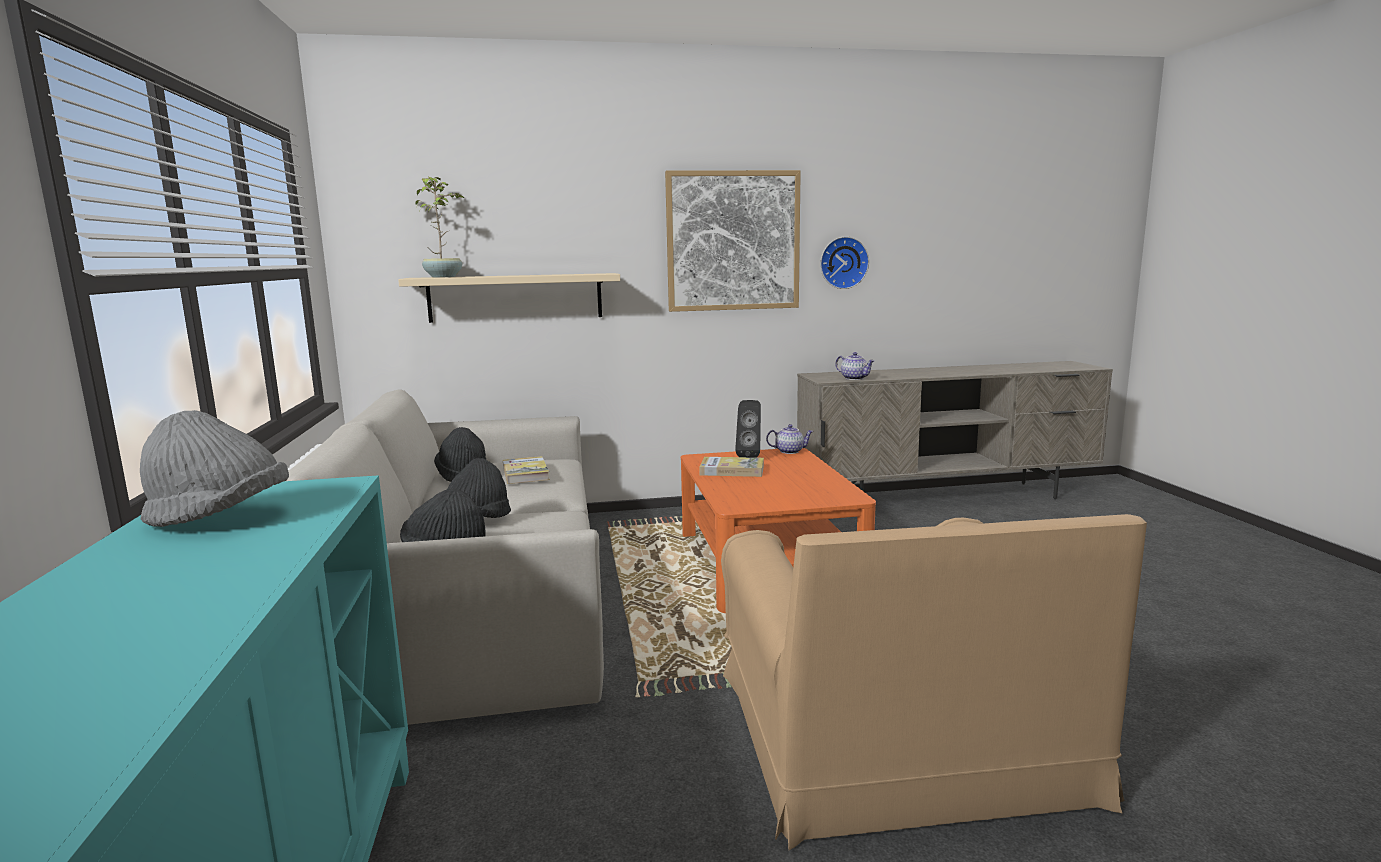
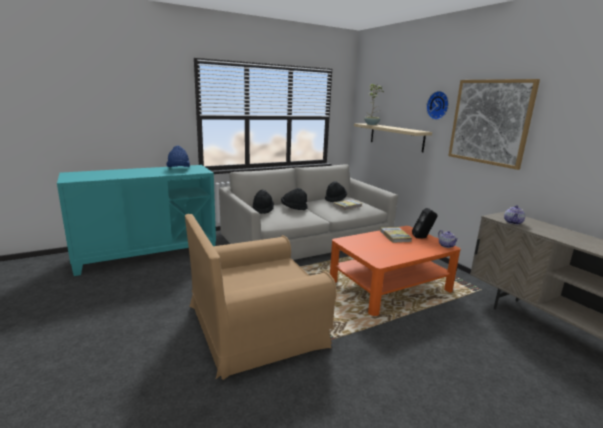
camera: 70 degrees right, 5 degrees up
grey hat [140,410,289,527] -> blue hat [166,146,190,167]
wall clock [820,236,869,289] -> wall clock moved to [426,91,449,120]

